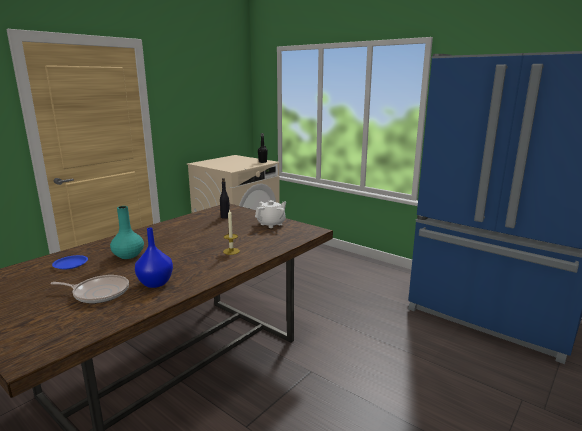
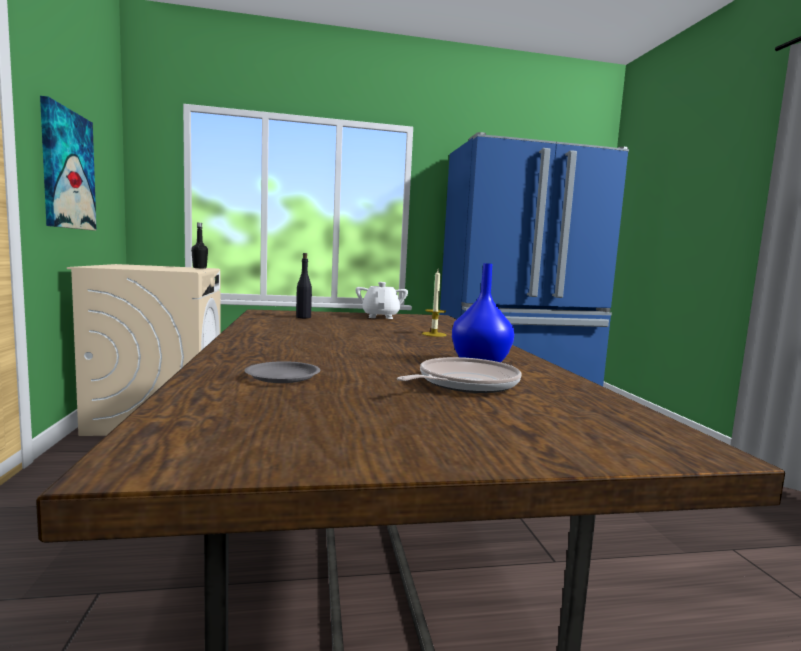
camera: 50 degrees left, 10 degrees down
blue plate [52,255,88,269] -> grey plate [245,361,321,383]
turquoise vase [110,206,144,259] -> none
none -> picture [40,96,96,231]

